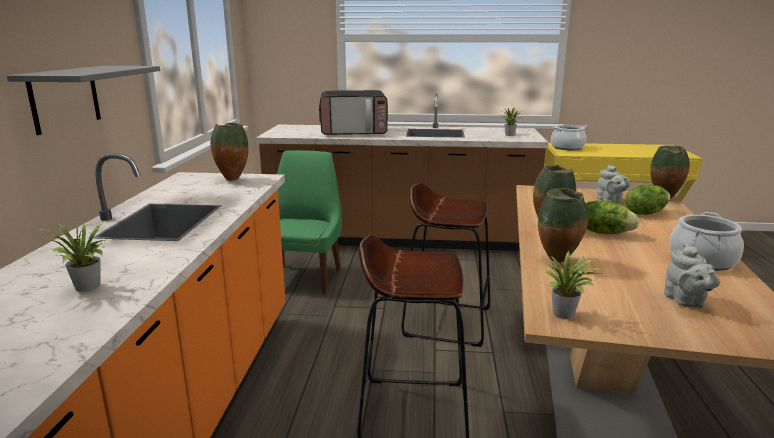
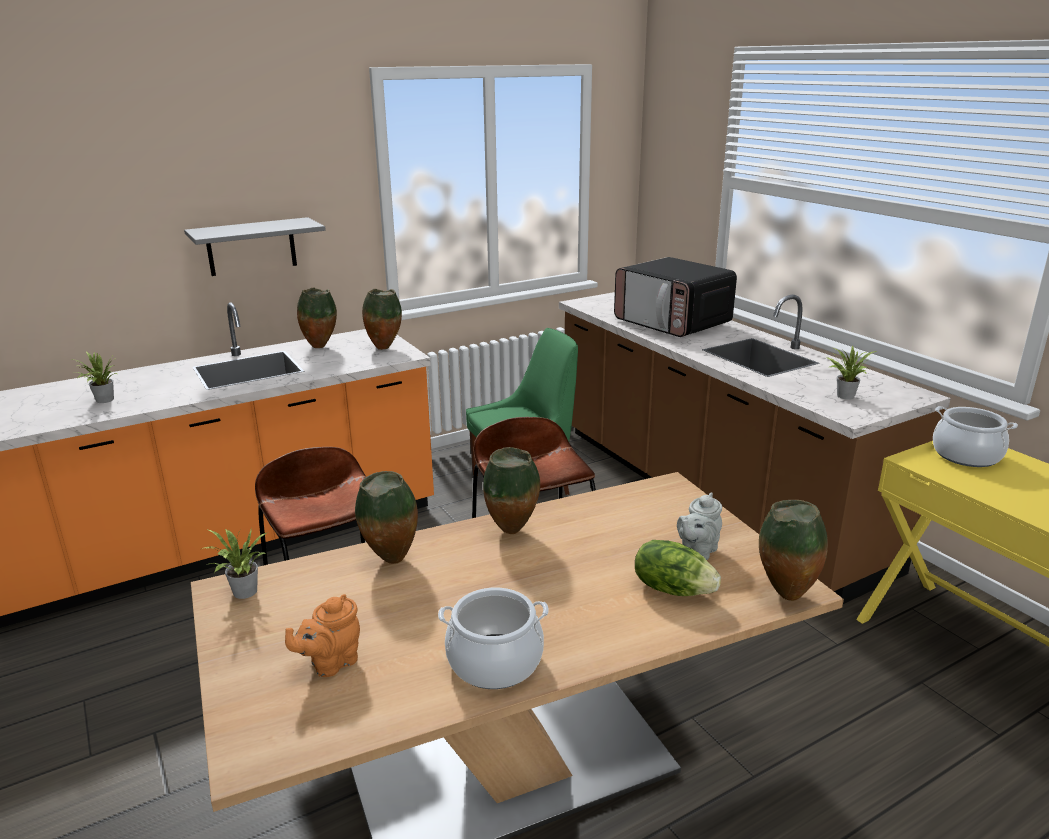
camera: 55 degrees right, 5 degrees up
lettuce [586,200,640,234] -> none
grey teapot [664,244,720,308] -> orange teapot [285,594,360,677]
none -> vase [297,287,337,348]

